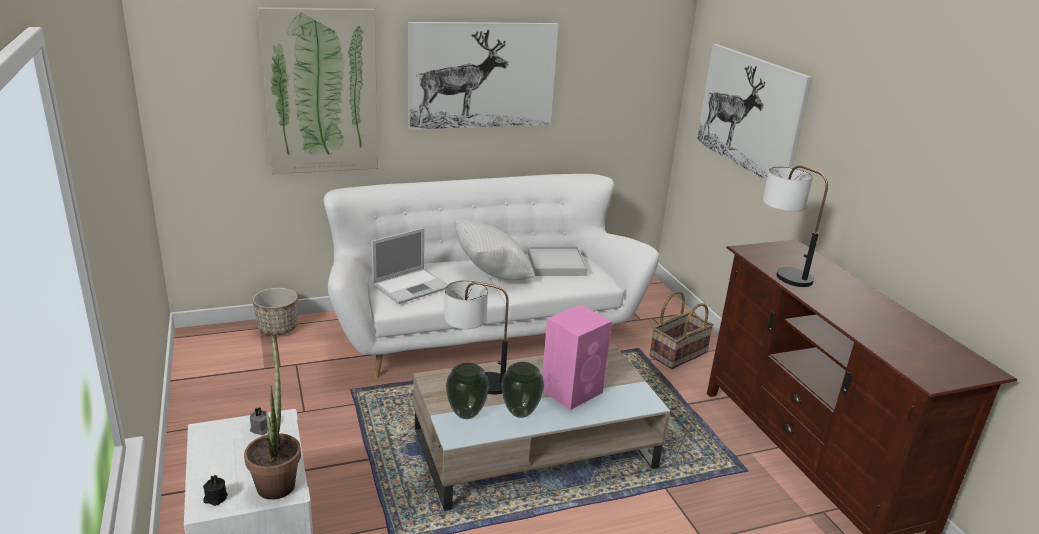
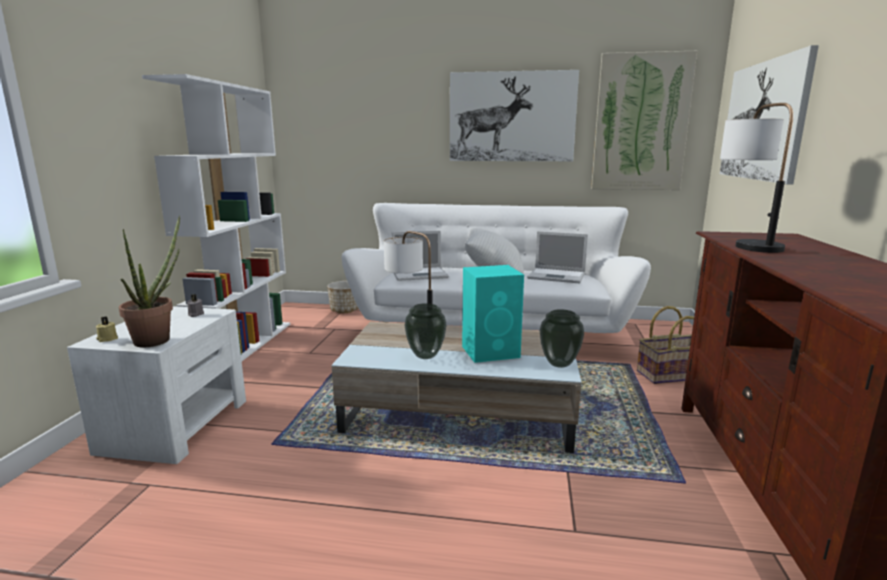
camera: 30 degrees right, 10 degrees down
black candle [203,475,228,506] -> beige candle [96,316,118,342]
picture [258,7,378,174] -> picture moved to [591,51,697,190]
vase [446,363,489,419] -> vase moved to [540,309,584,368]
white tray [528,246,588,276] -> laptop [527,231,588,284]
pink speaker [542,304,612,410] -> turquoise speaker [462,265,524,363]
none -> white bookcase [142,74,290,361]

